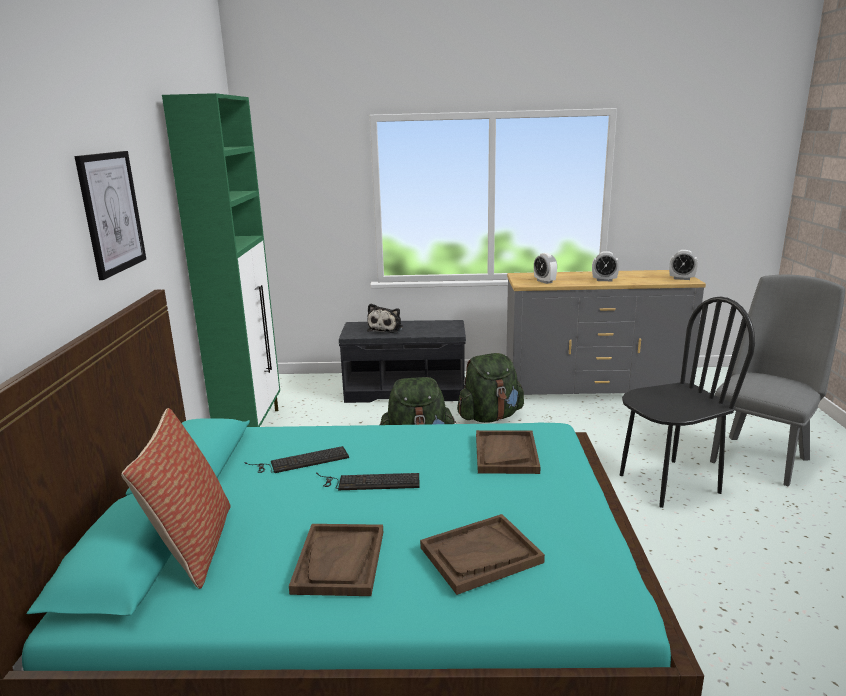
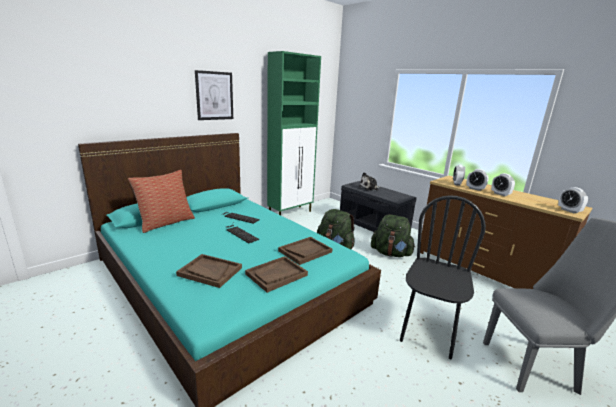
camera: 45 degrees right, 0 degrees up
brown tray [289,524,383,596] -> brown tray moved to [245,256,308,293]
grey dresser [506,270,706,395] -> brown dresser [420,176,593,289]
black chair [620,297,755,508] -> black chair turned 90 degrees counterclockwise [400,195,486,359]
none -> alarm clock [466,169,489,191]

